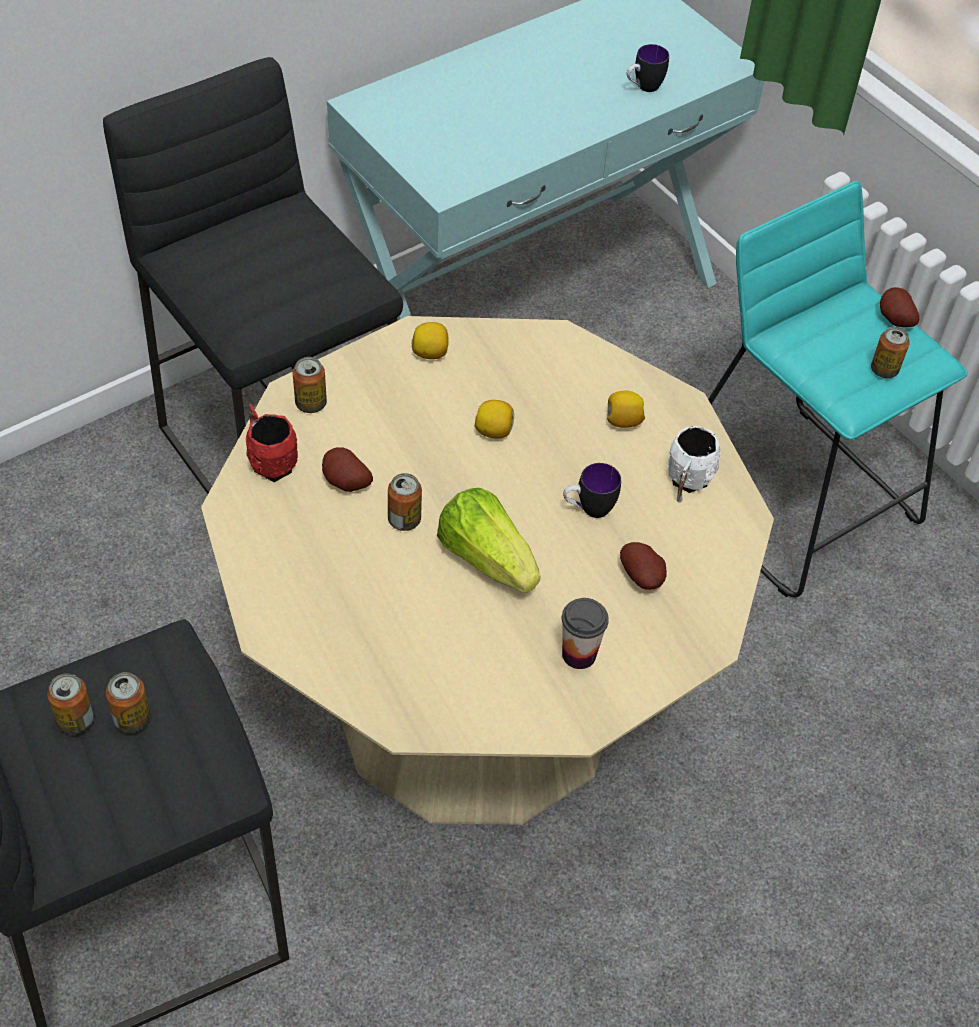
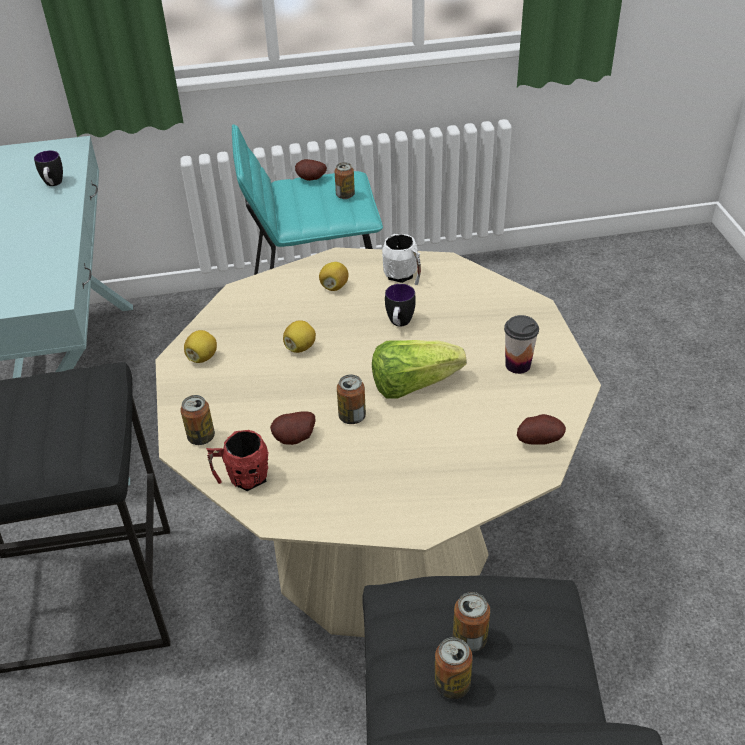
camera: 60 degrees left, 10 degrees down
potato [620,542,667,590] -> potato moved to [517,414,566,445]

